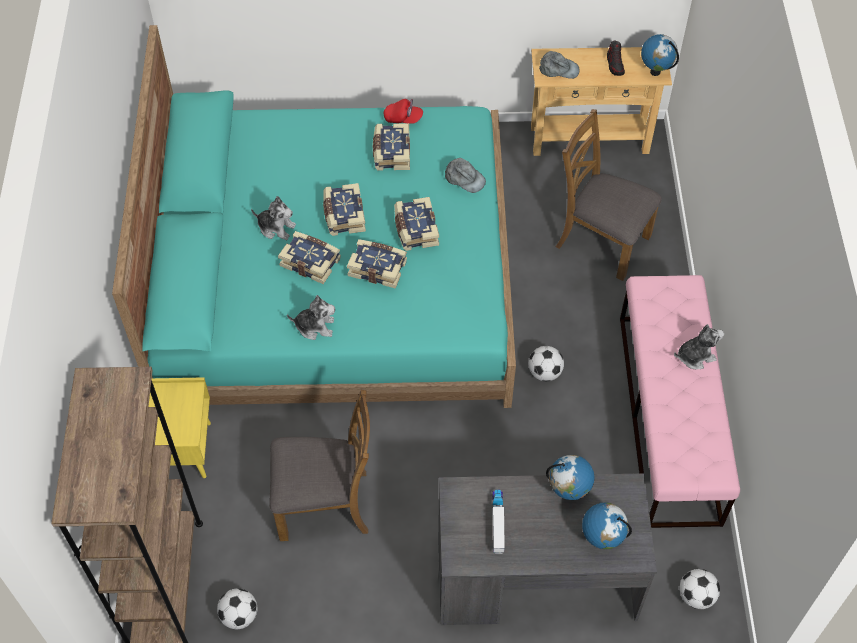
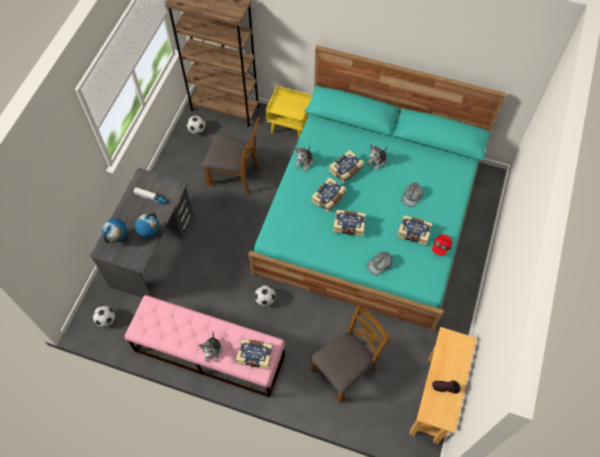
camera: 110 degrees right, 5 degrees up
brown chair [269,390,370,541] -> brown chair turned 90 degrees counterclockwise [203,117,261,195]
book [323,183,366,236] -> book moved to [236,339,273,370]
grey cap [539,51,580,79] -> grey cap moved to [401,182,423,207]
globe [641,34,679,76] -> none

